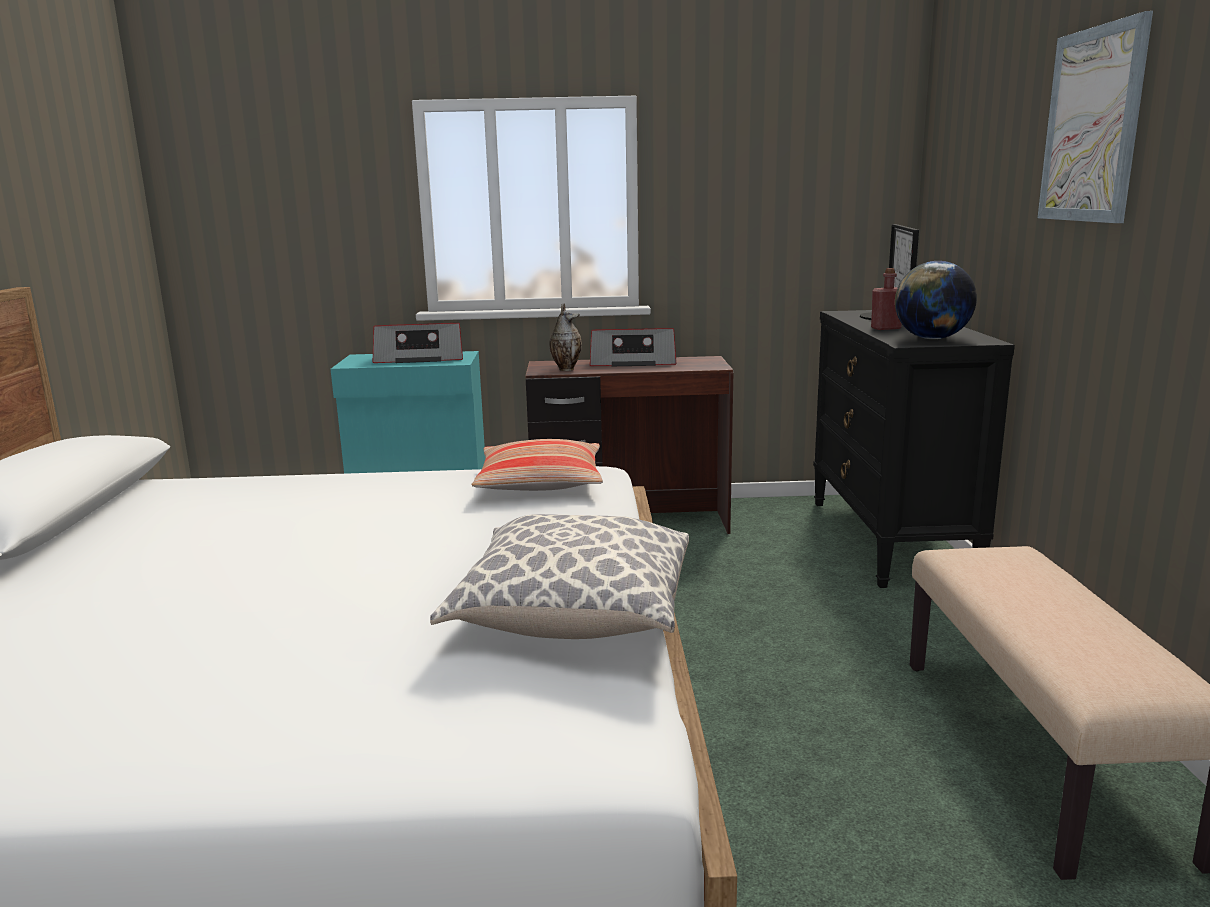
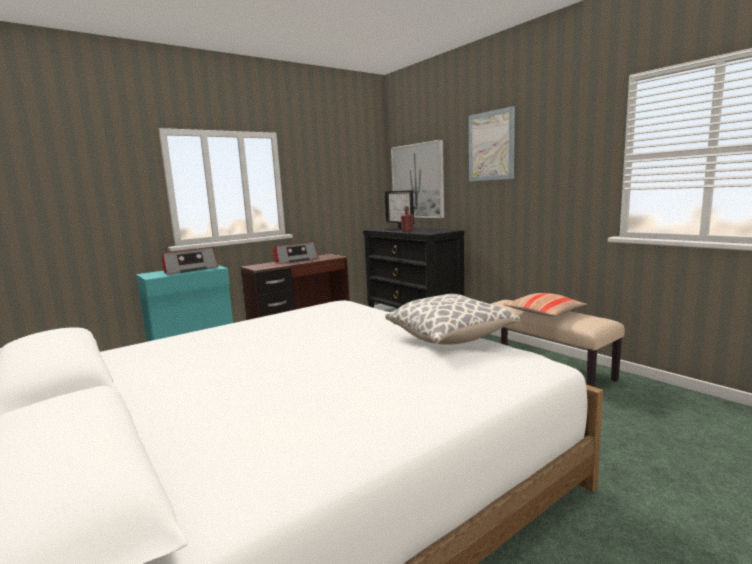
camera: 35 degrees left, 5 degrees down
pillow [472,439,603,491] -> pillow moved to [503,293,587,316]
vase [549,303,582,371] -> none
globe [895,261,977,339] -> none
none -> picture [391,140,444,218]

